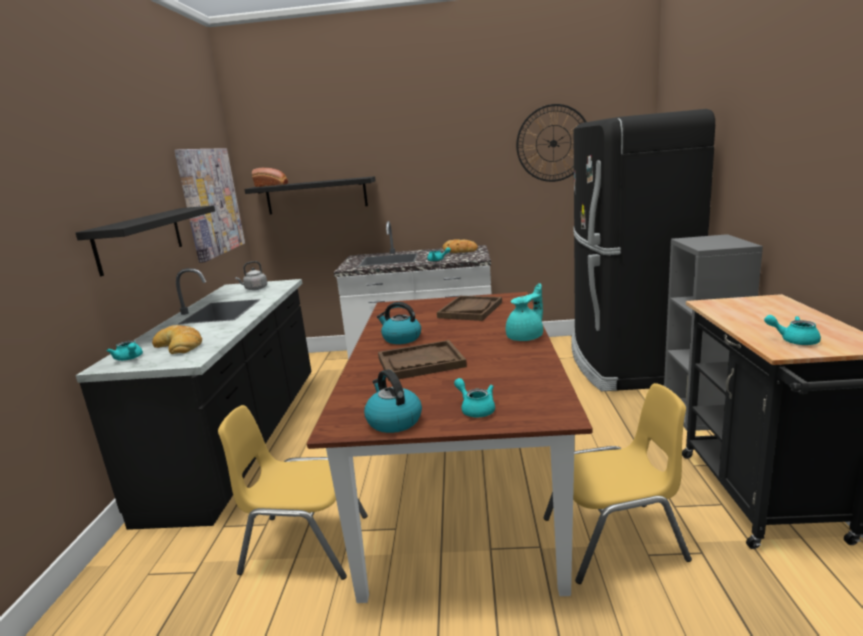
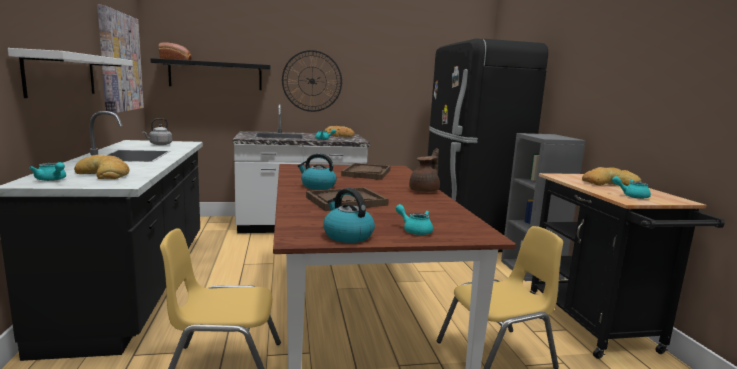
camera: 15 degrees left, 5 degrees down
black shelf [76,205,215,276] -> white shelf [8,48,133,98]
turquoise teapot [506,283,543,341] -> brown teapot [409,148,440,192]
wall clock [516,104,586,182] -> wall clock moved to [282,50,342,112]
none -> bread [582,167,641,186]

